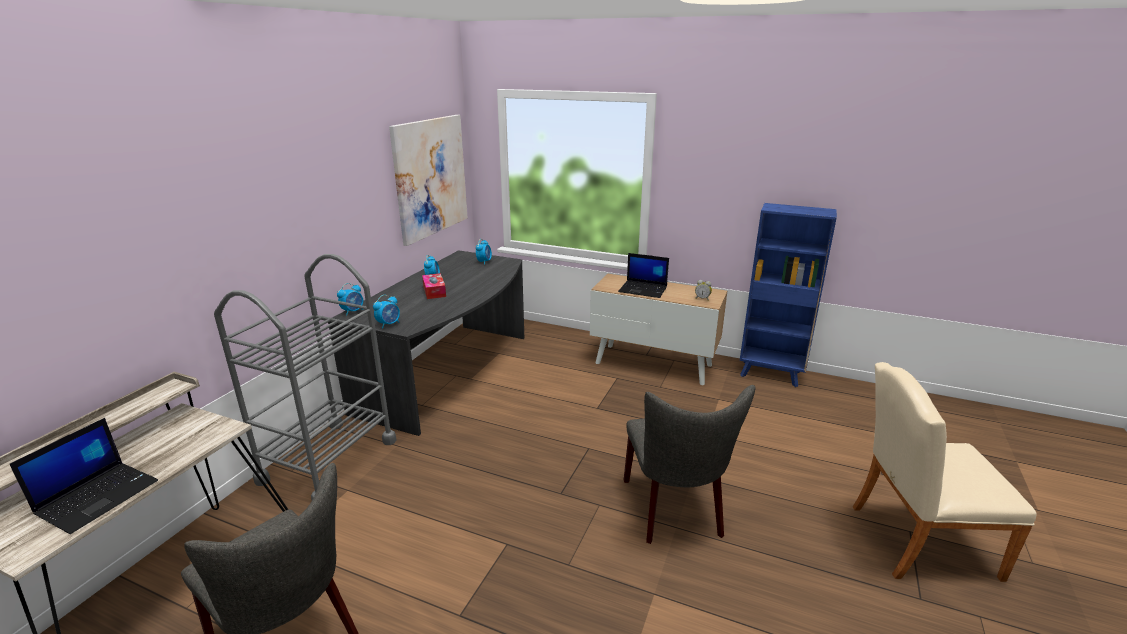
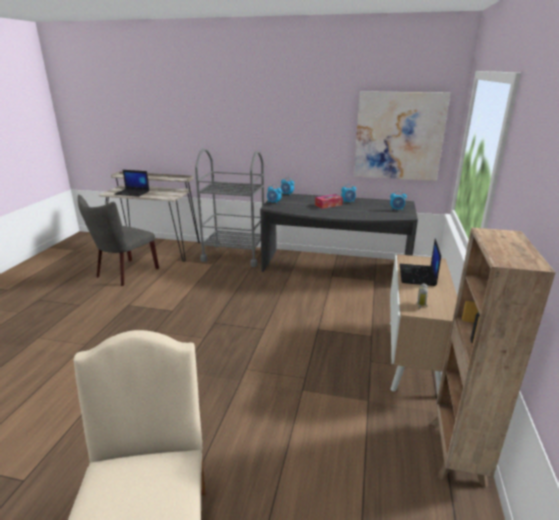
camera: 80 degrees right, 0 degrees up
grey chair [624,385,755,544] -> none
blue bookcase [740,203,837,387] -> brown bookcase [431,228,556,488]

